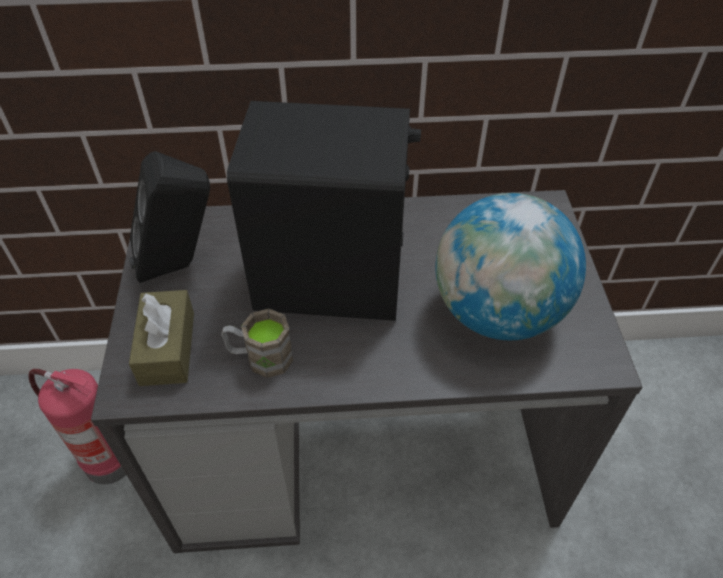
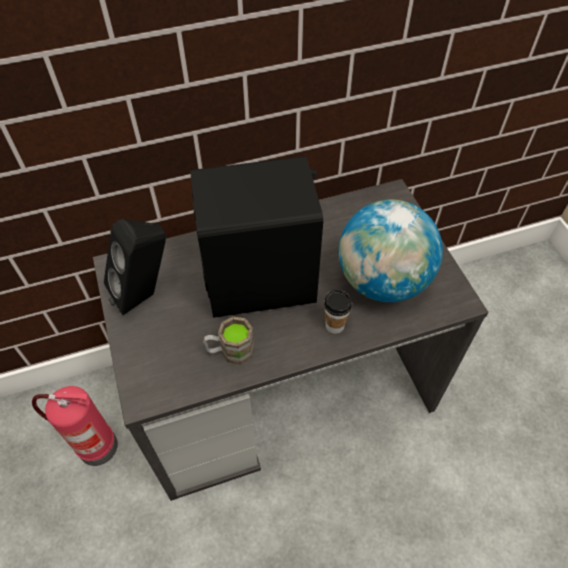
camera: 15 degrees left, 5 degrees up
brown tissue box [129,290,194,386] -> none
none -> cup [324,290,352,334]

